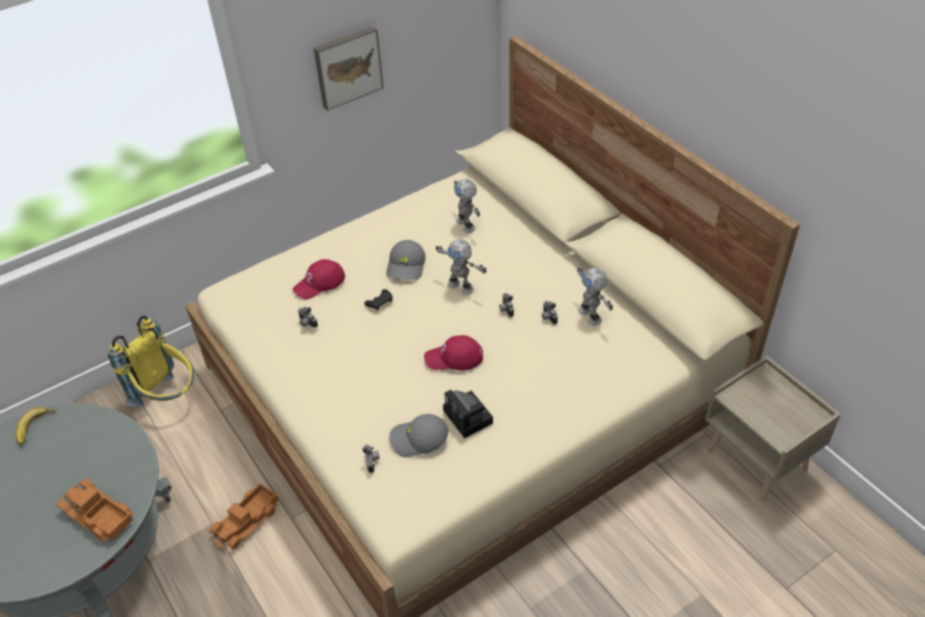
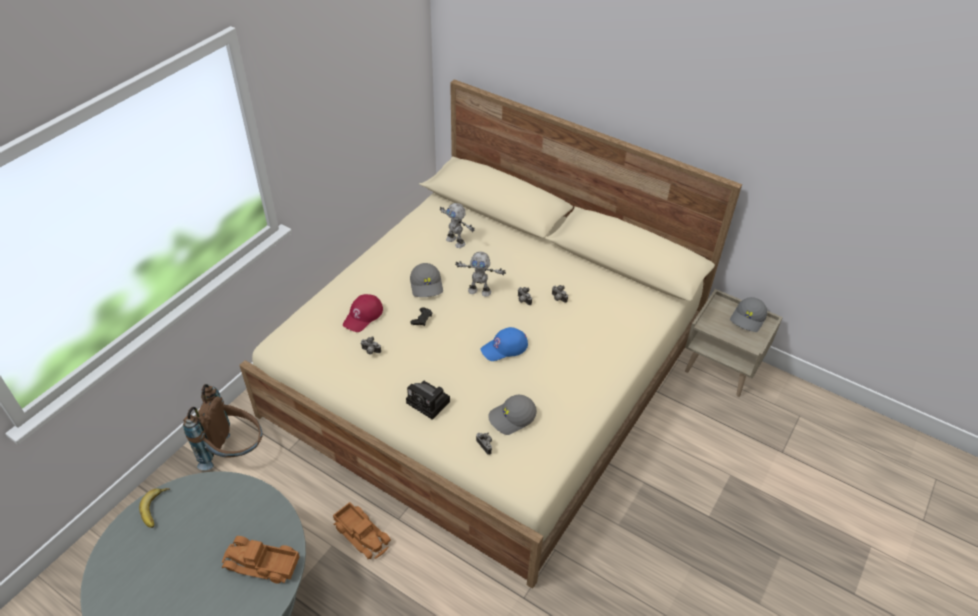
camera: 25 degrees left, 0 degrees up
yellow backpack [108,316,194,407] -> brown backpack [183,384,263,470]
toy truck [209,483,279,550] -> toy truck turned 60 degrees counterclockwise [333,502,391,559]
picture [313,26,384,111] -> none
red cap [424,335,483,371] -> blue cap [481,327,528,361]
camera [443,390,493,438] -> camera moved to [406,381,450,420]
toy robot [577,267,613,326] -> none
none -> grey cap [730,297,767,332]

